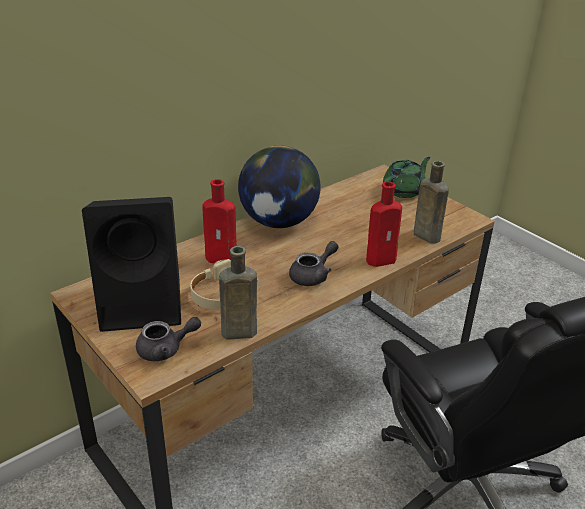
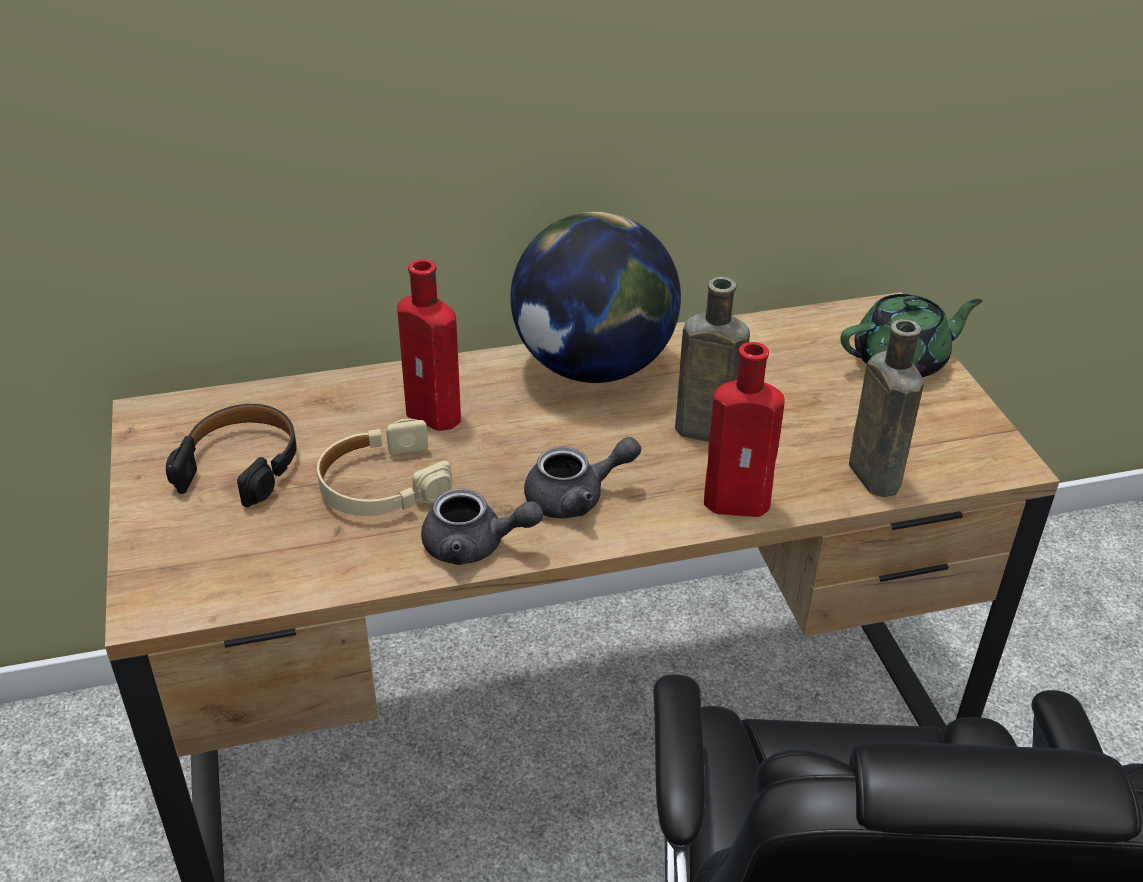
camera: 25 degrees right, 5 degrees up
black speaker [82,197,181,332] -> black headphones [166,404,297,507]
grey teapot [136,317,201,361] -> grey teapot moved to [421,489,543,565]
brown bottle [219,246,257,340] -> brown bottle moved to [675,277,750,442]

